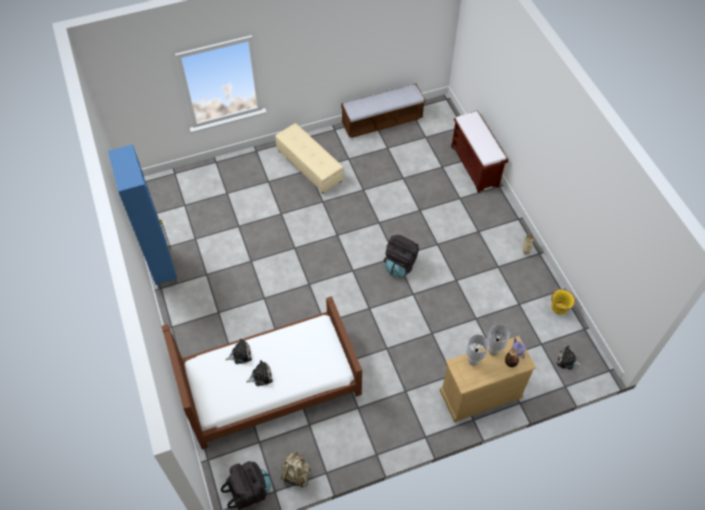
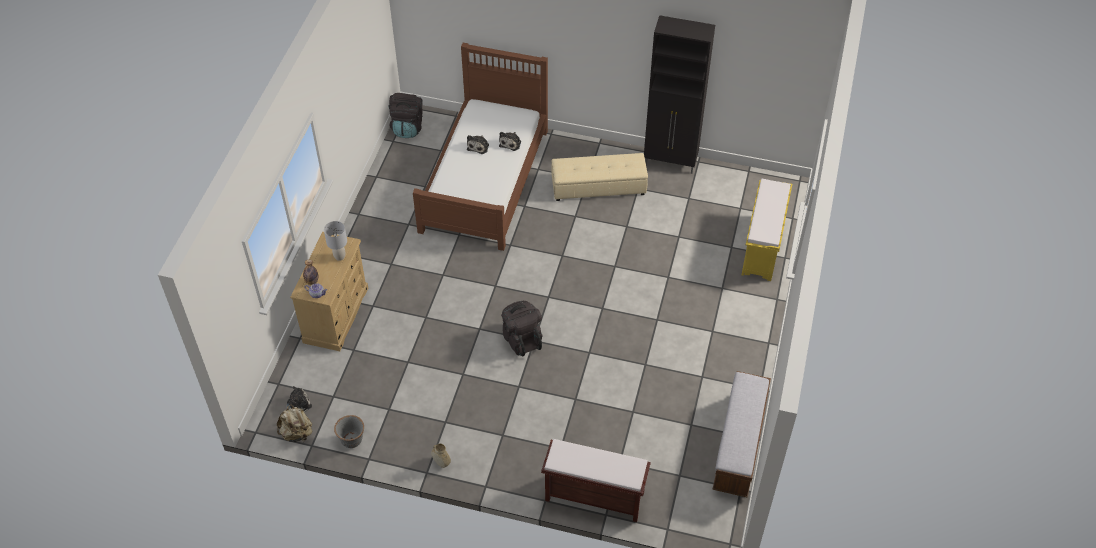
camera: 125 degrees right, 5 degrees down
blue cabinet [108,144,177,289] -> black cabinet [644,15,715,174]
beige ottoman [275,123,344,194] -> beige ottoman moved to [551,153,648,201]
beige backpack [281,452,311,488] -> beige backpack moved to [277,404,313,442]
grey table lamp [487,324,510,356] -> none
yellow planter [551,289,575,315] -> grey planter [334,415,364,448]
none -> yellow bench [742,179,792,281]

